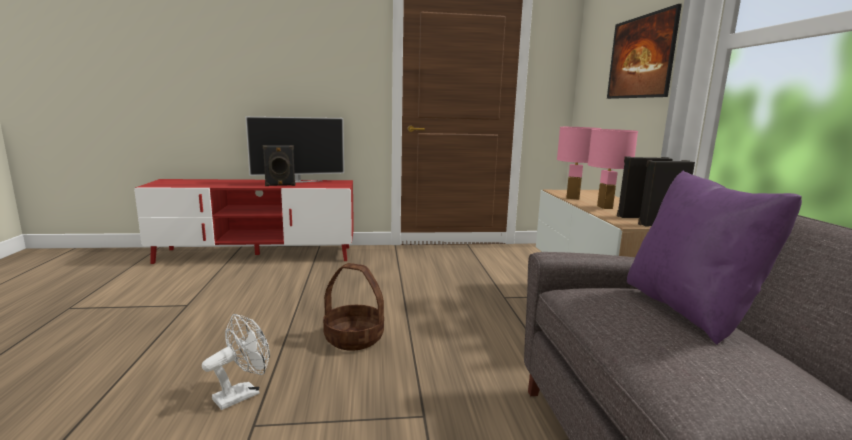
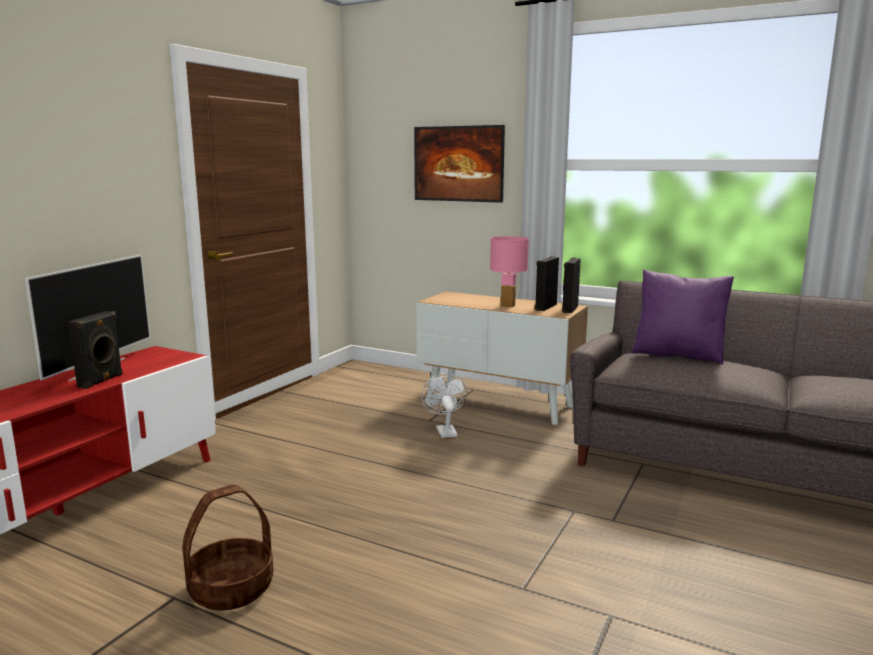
camera: 55 degrees left, 0 degrees up
white fan [202,314,270,410] -> white fan moved to [421,373,467,438]
basket [323,263,384,351] -> basket moved to [182,485,273,610]
pink table lamp [557,127,602,200] -> none

